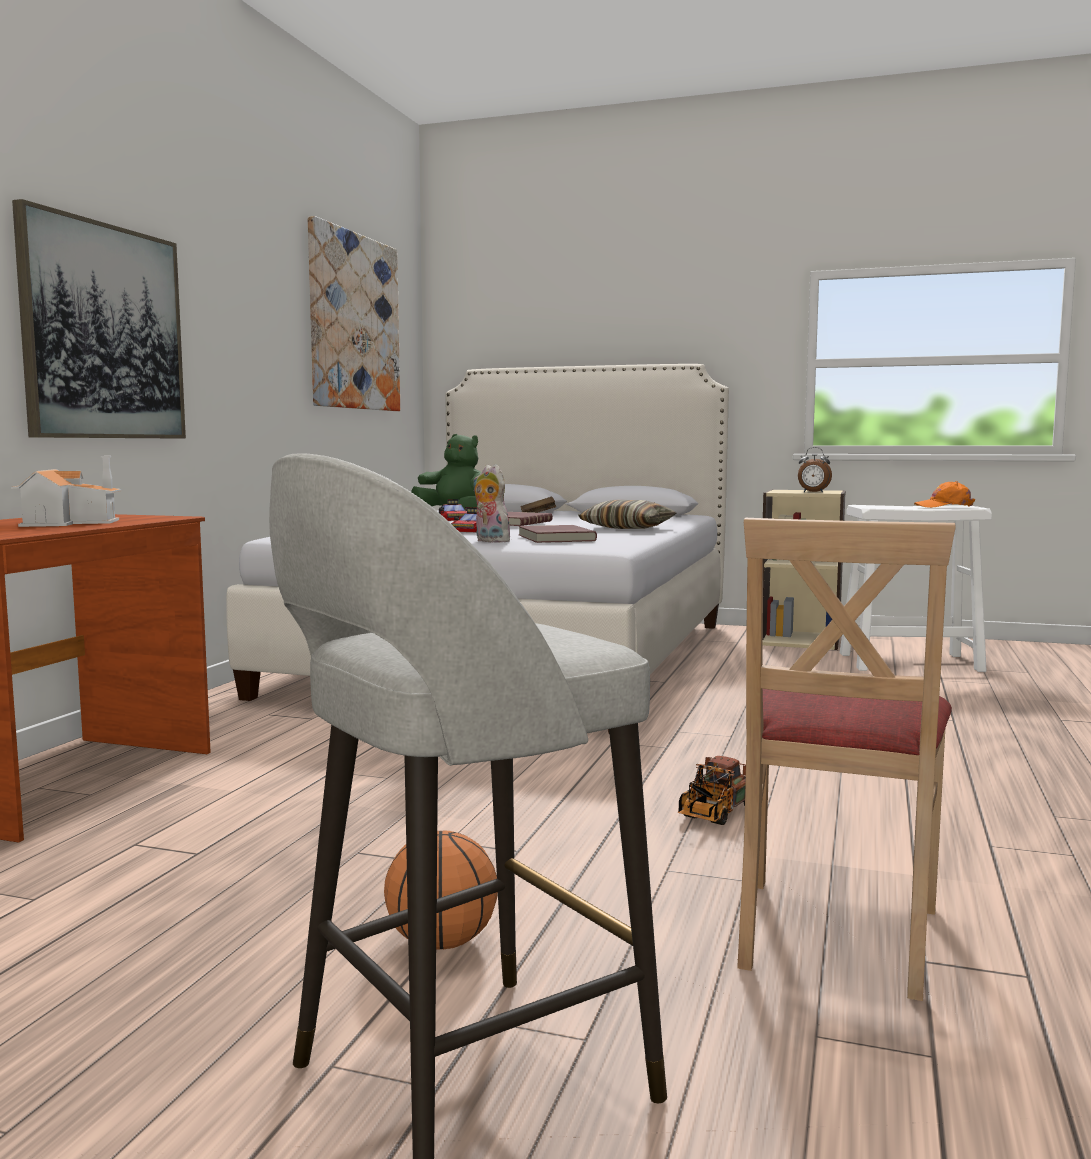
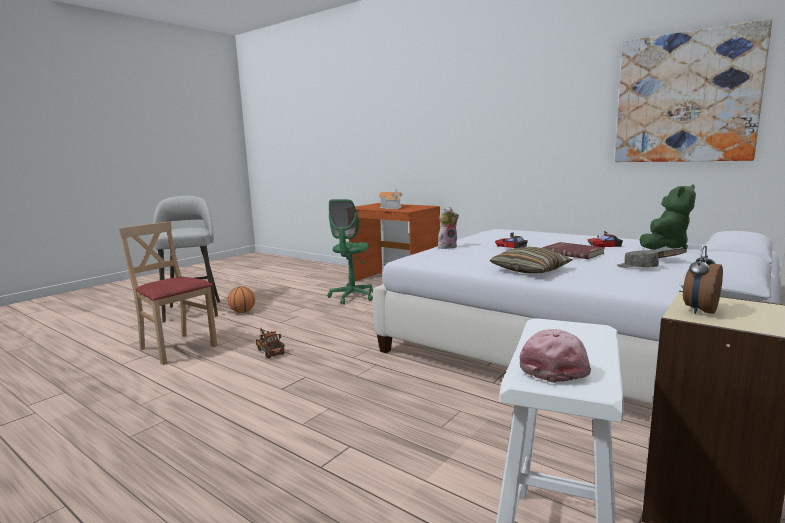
camera: 110 degrees right, 5 degrees up
picture [12,199,186,438] -> none
red book [519,525,597,543] -> none
orange cap [914,481,975,508] -> pink cap [520,329,591,383]
none -> green office chair [327,199,373,304]
none -> grey cap [617,250,659,268]

